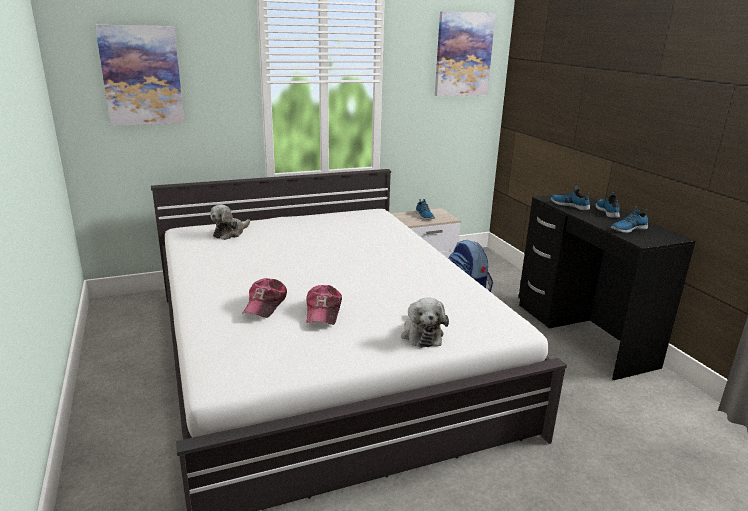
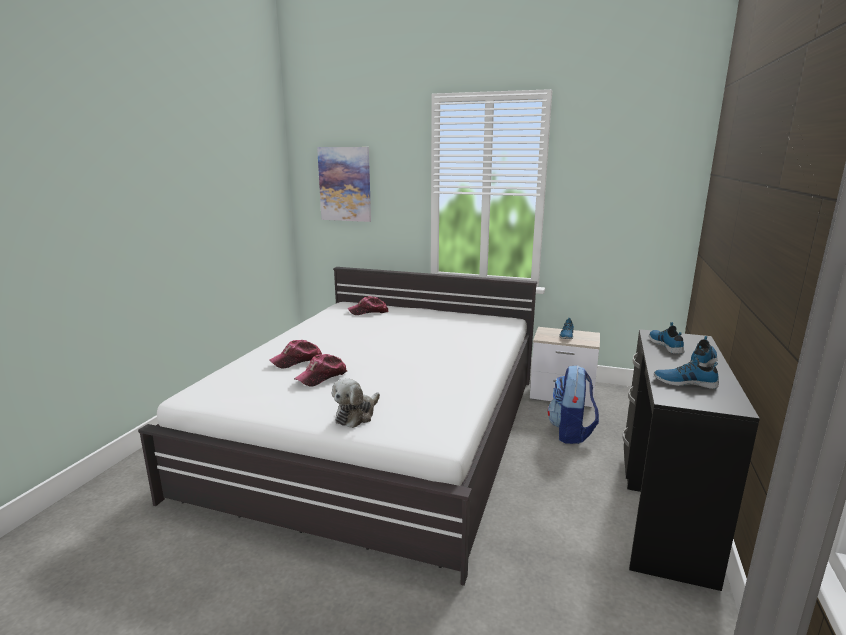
camera: 40 degrees right, 5 degrees down
plush toy [210,205,250,240] -> cap [348,296,389,315]
picture [435,11,495,96] -> none

